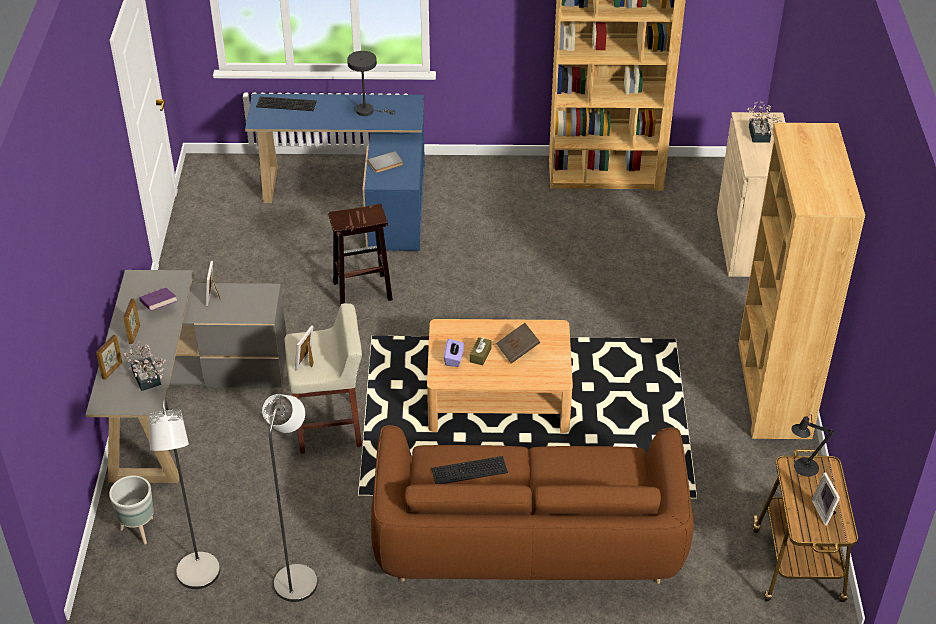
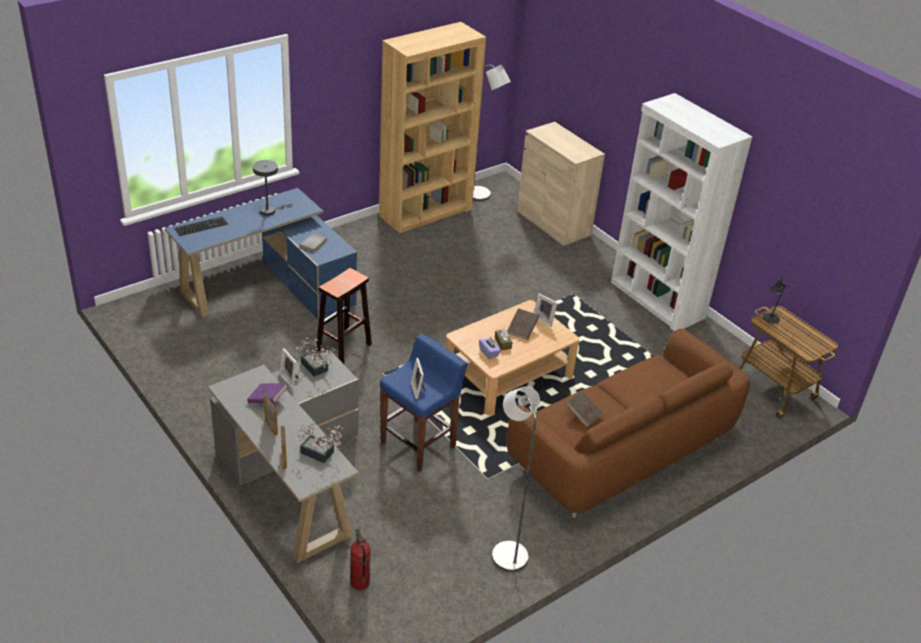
camera: 40 degrees left, 5 degrees down
grey planter [109,476,154,544] -> fire extinguisher [350,529,371,590]
grey floor lamp [149,400,220,589] -> grey floor lamp moved to [473,65,511,201]
beige stool [285,303,362,454] -> blue stool [380,334,467,472]
keyboard [431,456,508,484] -> brown book [566,391,603,427]
brown bookcase [738,123,865,439] -> white bookcase [611,93,752,332]
potted plant [747,101,782,142] -> potted plant moved to [296,337,336,377]
picture frame [812,472,840,526] -> picture frame moved to [534,293,557,327]

